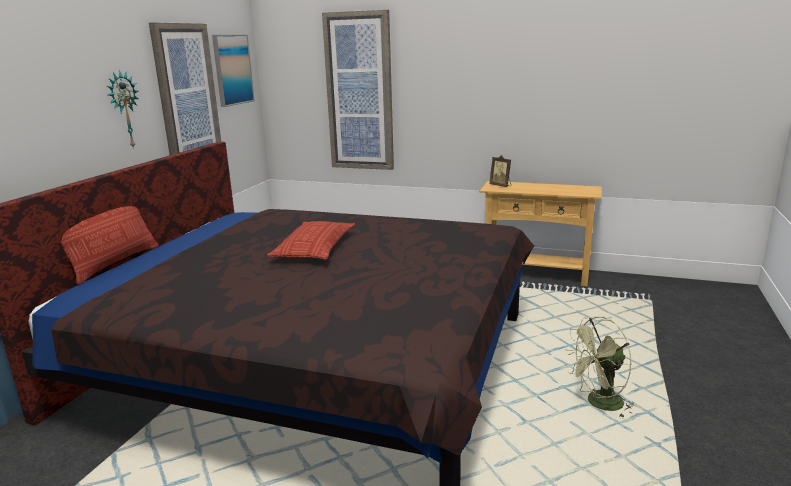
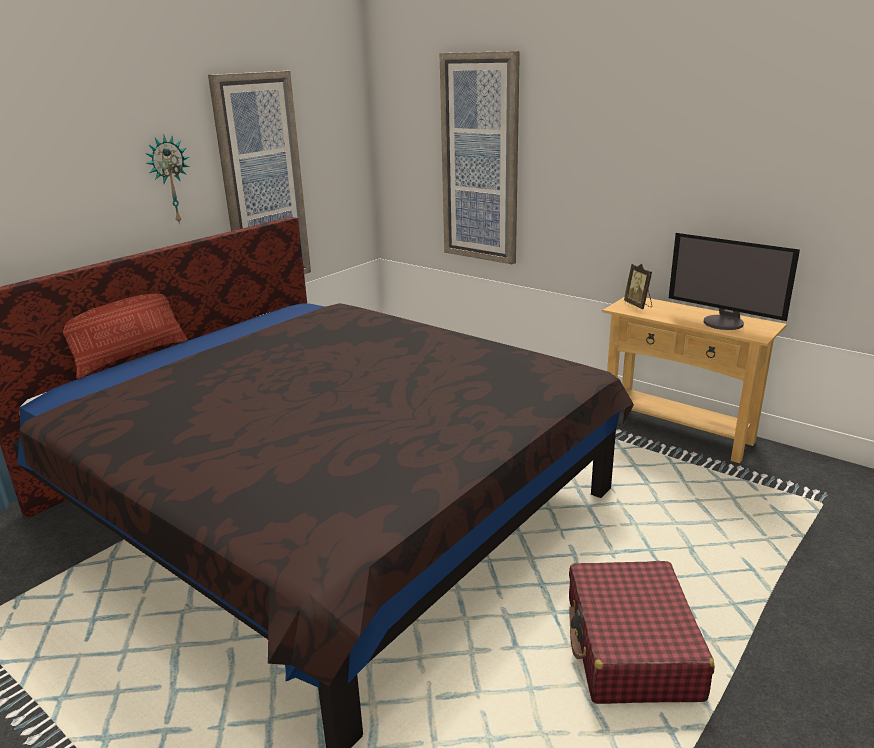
camera: 20 degrees right, 5 degrees up
picture [212,35,255,107] -> none
pillow [267,221,355,260] -> none
green fan [565,316,634,418] -> red suitcase [569,561,715,704]
none -> monitor [669,233,800,330]

